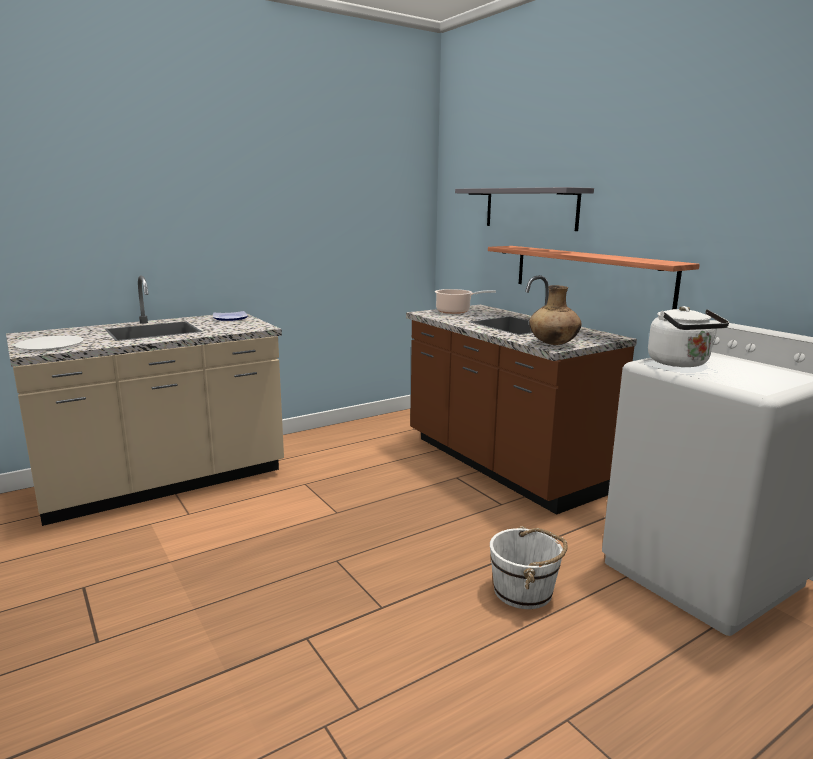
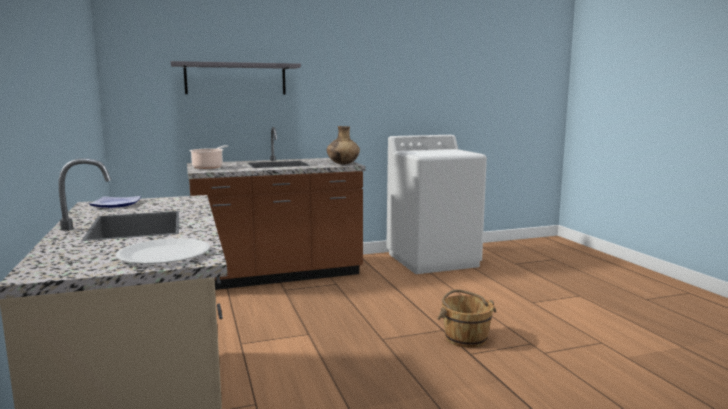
camera: 75 degrees left, 5 degrees down
shelf [488,246,700,309] -> none
white bucket [490,526,568,609] -> none
white kettle [648,306,729,367] -> none
none -> brown bucket [437,289,497,348]

